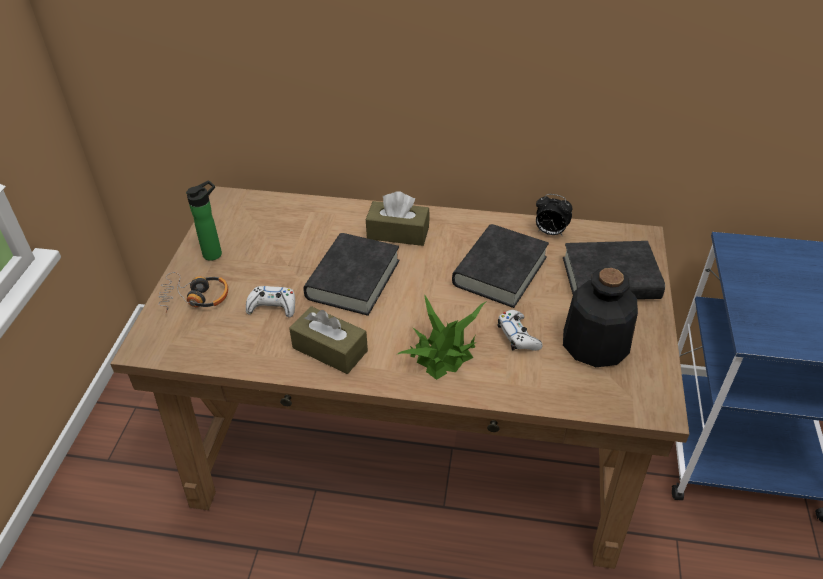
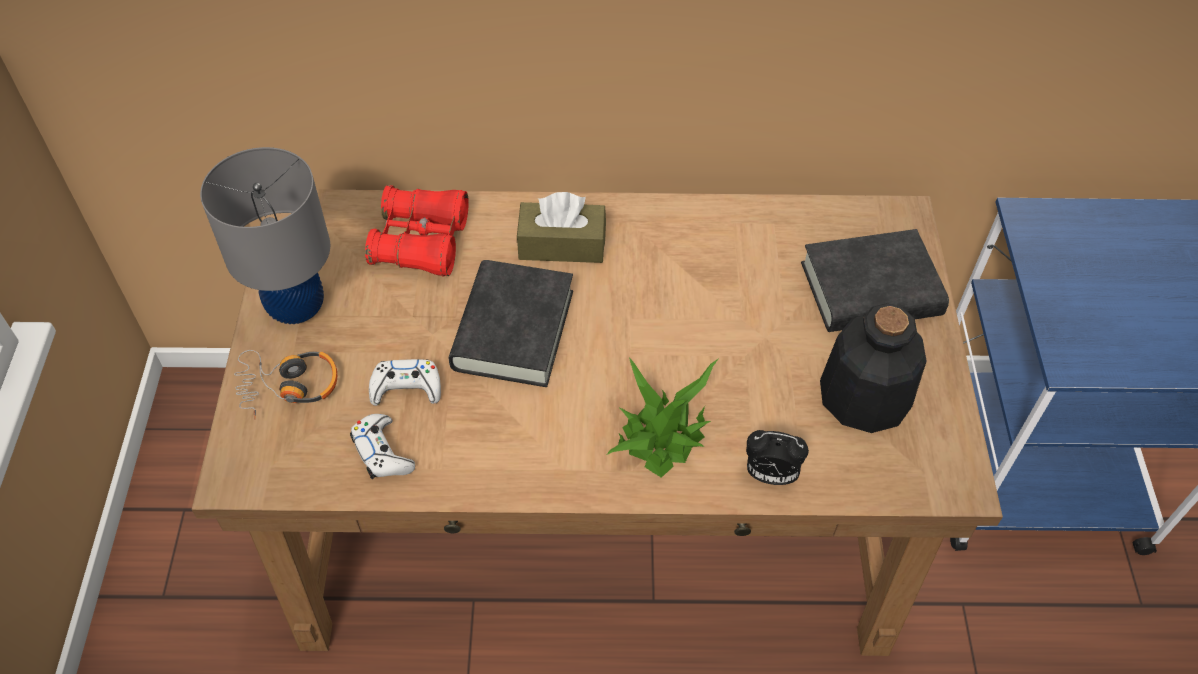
camera: 10 degrees left, 10 degrees up
bottle [186,181,222,261] -> grey table lamp [200,147,330,324]
brown tissue box [289,306,368,374] -> none
black book [452,224,549,308] -> none
white game controller [498,310,543,351] -> white game controller moved to [350,414,415,479]
alarm clock [536,194,572,235] -> alarm clock moved to [746,430,809,485]
none -> red binoculars [365,185,469,277]

